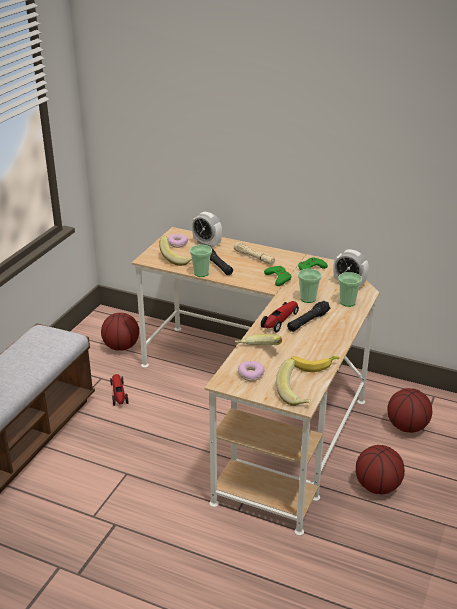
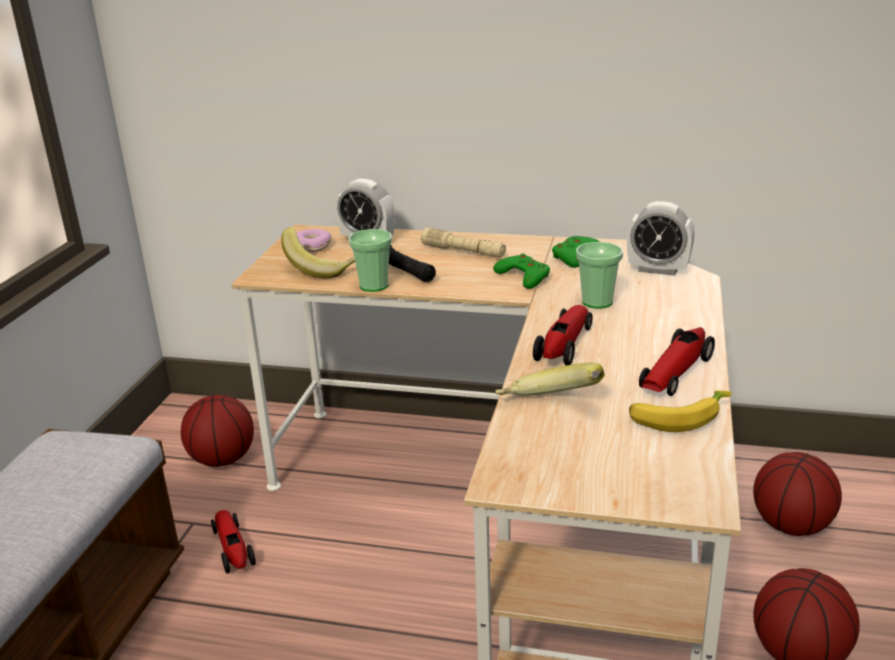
camera: 10 degrees left, 5 degrees down
donut [238,361,265,381] -> none
banana [276,359,311,406] -> none
black flashlight [287,301,330,332] -> none
cup [338,272,362,307] -> none
none -> toy car [639,327,715,396]

